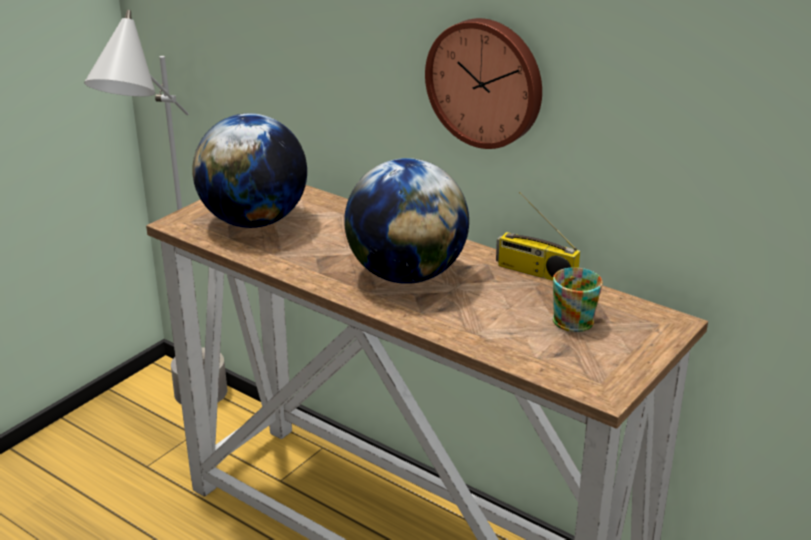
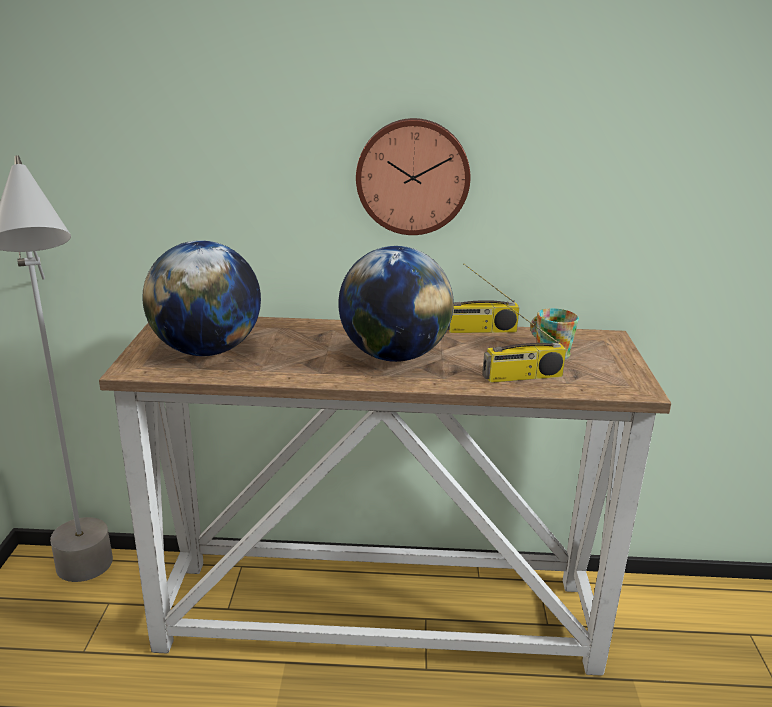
camera: 35 degrees left, 5 degrees down
none -> radio [482,303,566,383]

